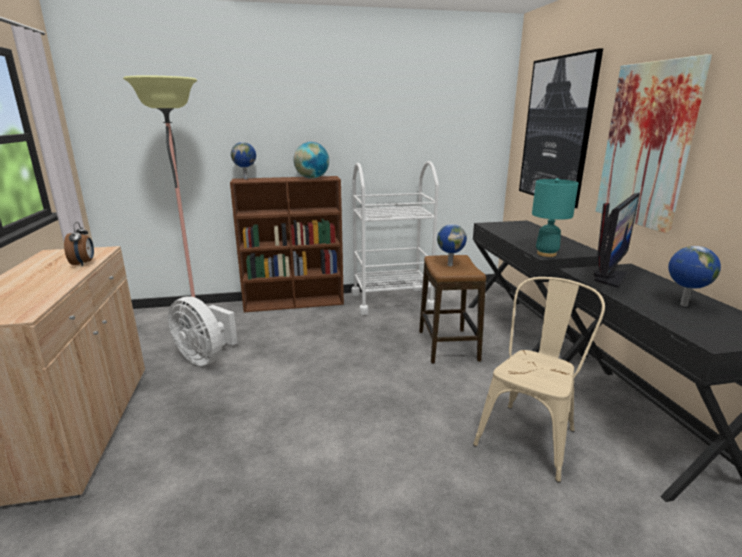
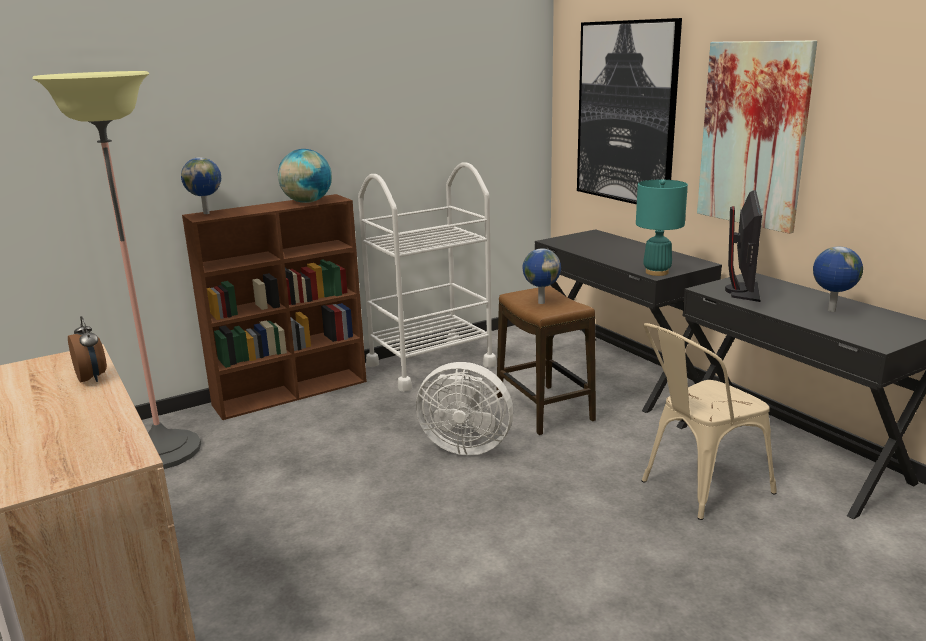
camera: 20 degrees left, 0 degrees up
white fan [168,296,238,366] -> white fan moved to [416,362,513,455]
beige chair [473,277,605,483] -> beige chair turned 135 degrees counterclockwise [642,323,777,520]

